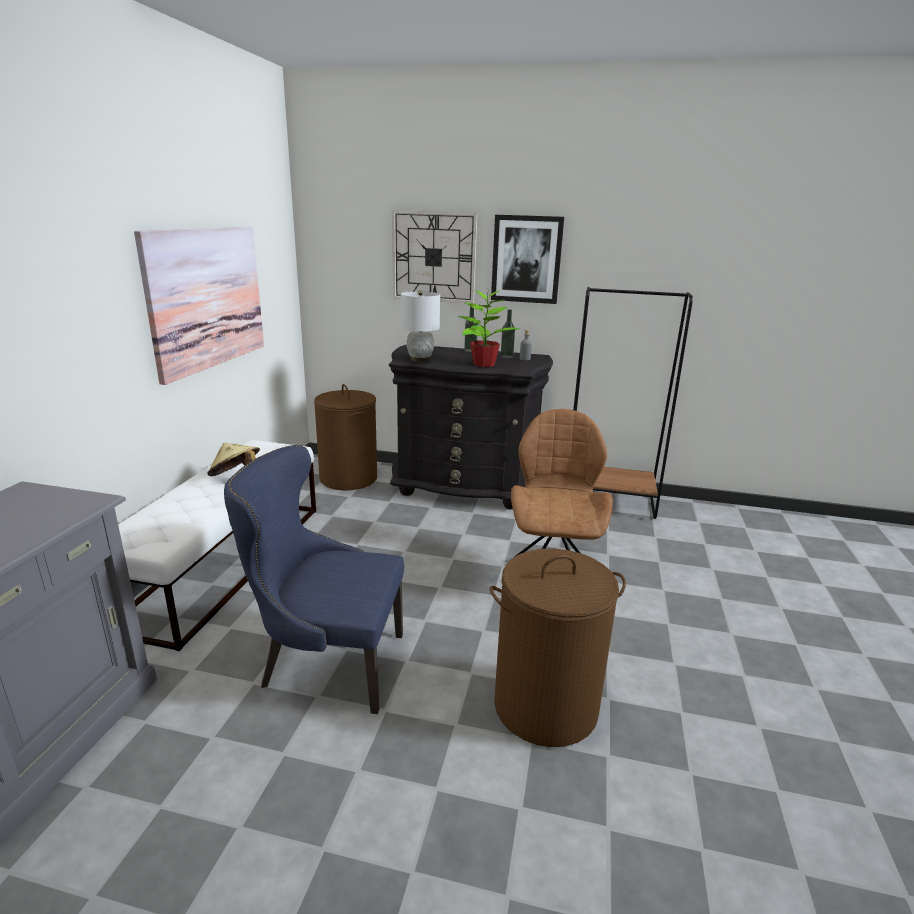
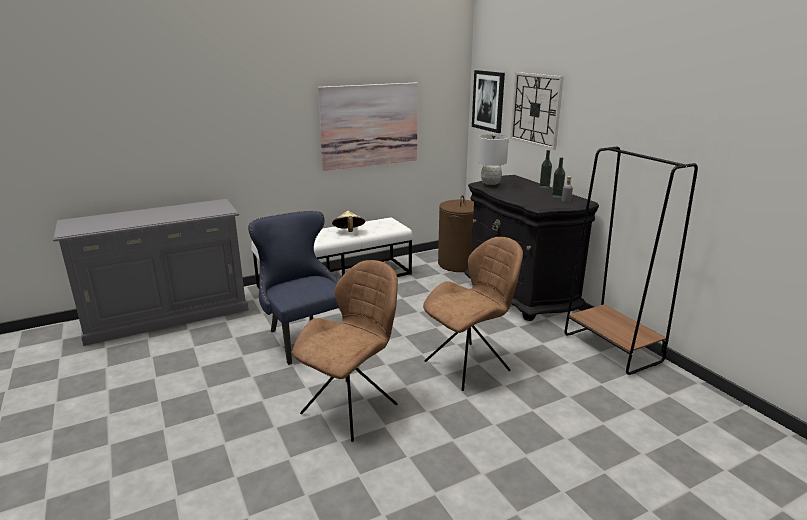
camera: 50 degrees right, 0 degrees up
potted plant [457,290,520,367] -> none
brown laundry basket [490,548,626,747] -> brown chair [292,260,398,442]
picture [491,215,564,304] -> picture moved to [472,70,505,133]

